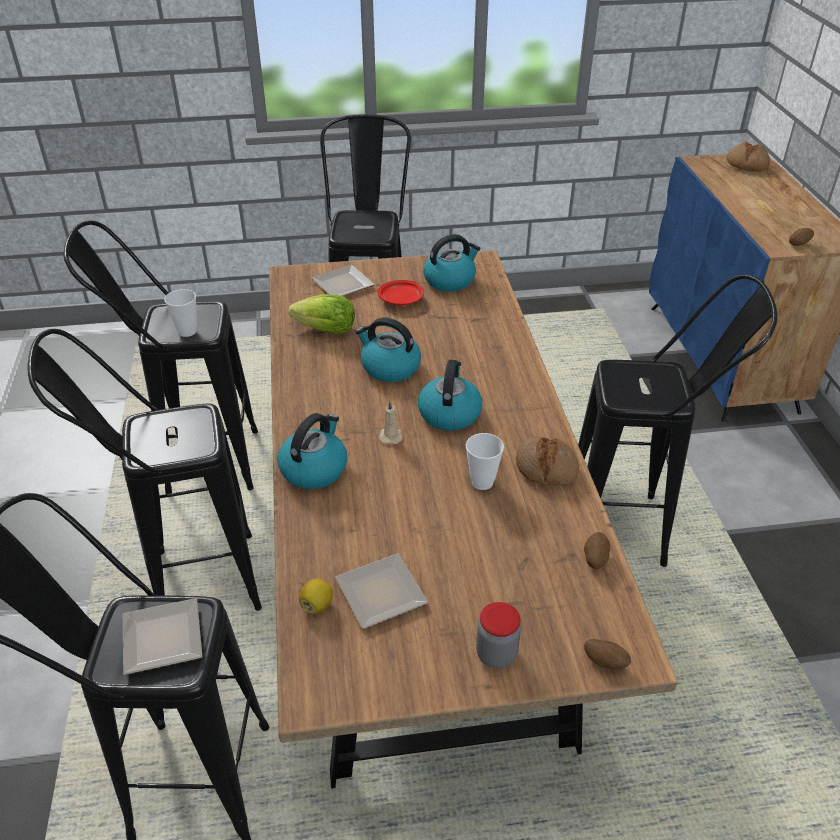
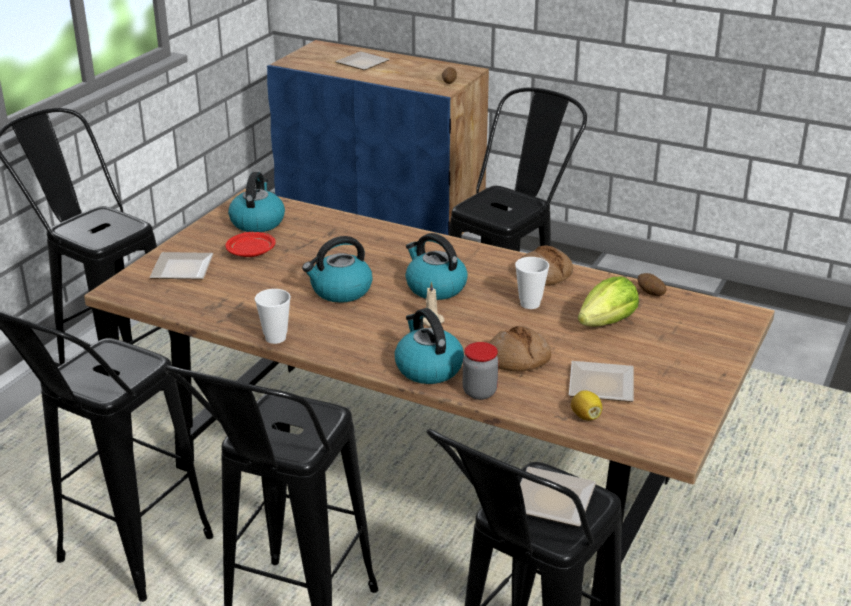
camera: 55 degrees left, 10 degrees down
cup [164,289,197,337] -> cup moved to [255,289,291,344]
lettuce [288,294,355,334] -> lettuce moved to [578,276,639,326]
jar [476,602,521,669] -> jar moved to [463,342,499,400]
potato [584,639,631,669] -> none
bread [727,142,770,172] -> bread moved to [489,326,551,372]
none -> plate [335,51,390,70]

